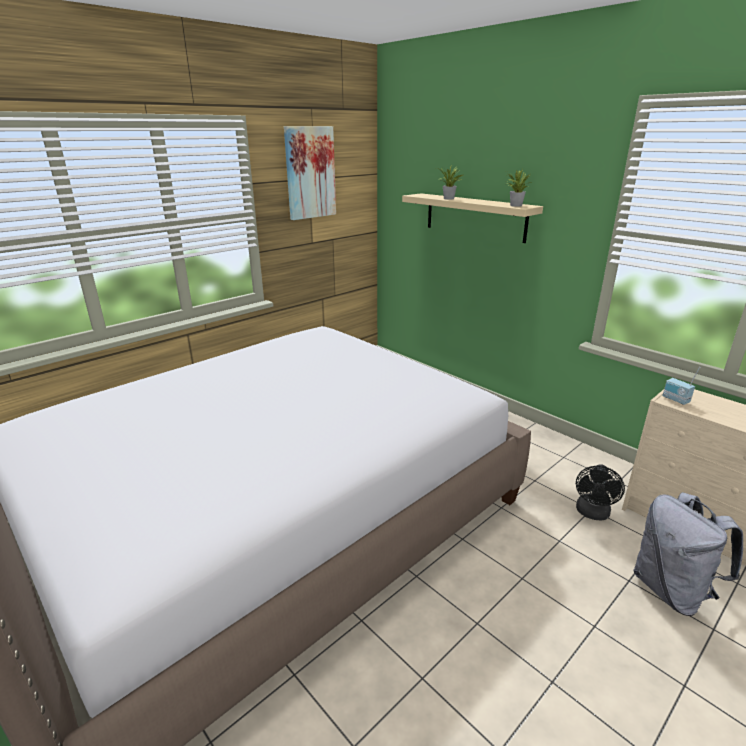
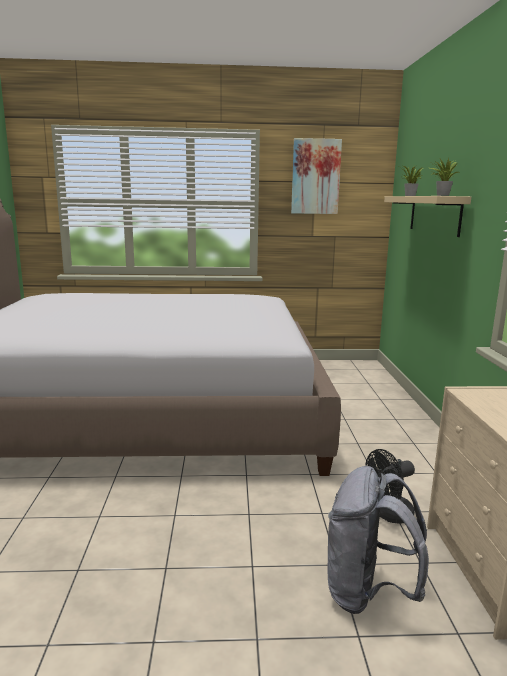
camera: 40 degrees right, 10 degrees down
radio [662,367,700,405] -> none

